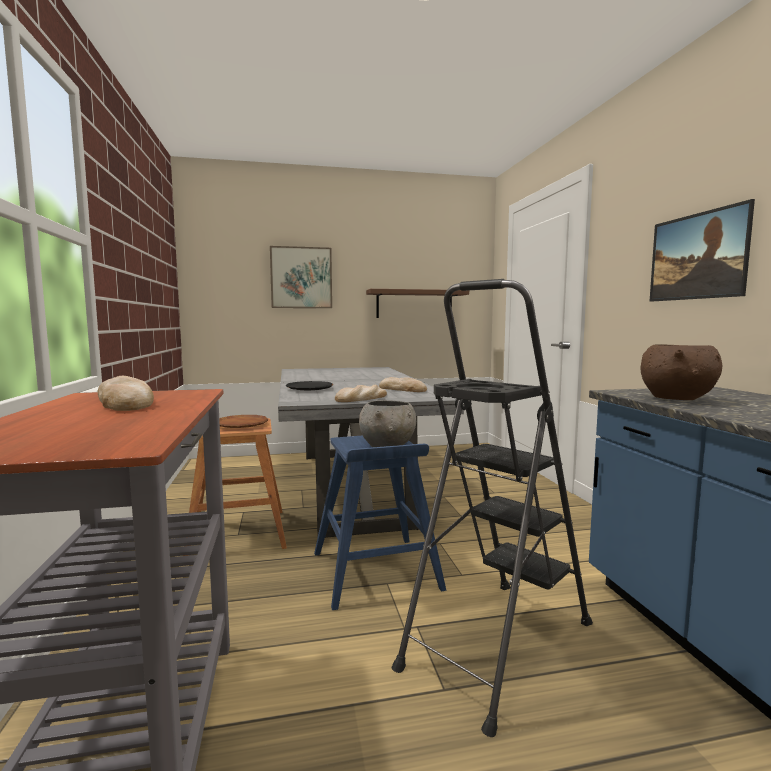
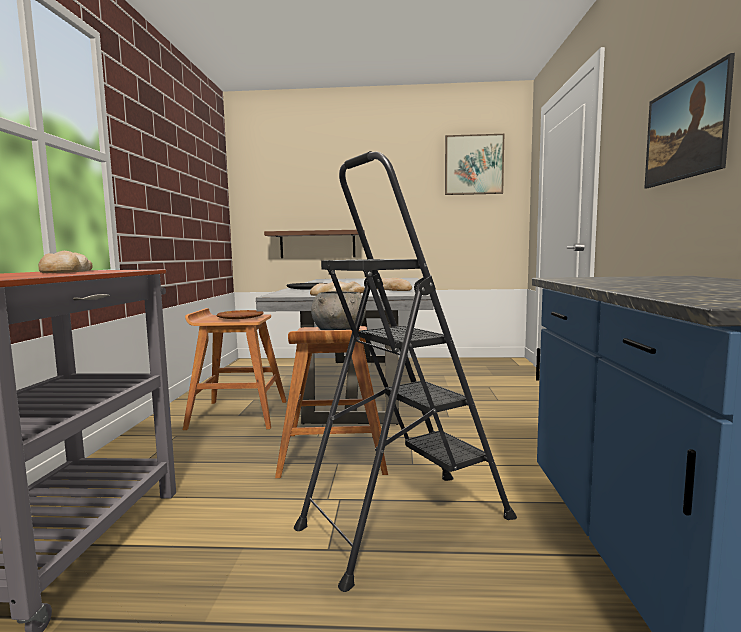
camera: 15 degrees right, 0 degrees up
picture [270,246,332,308] -> picture moved to [445,134,504,195]
blue stool [314,436,446,610] -> brown stool [275,326,388,478]
brown shelf [366,289,469,318] -> brown shelf moved to [264,230,365,258]
brown bowl [640,344,722,400] -> none

